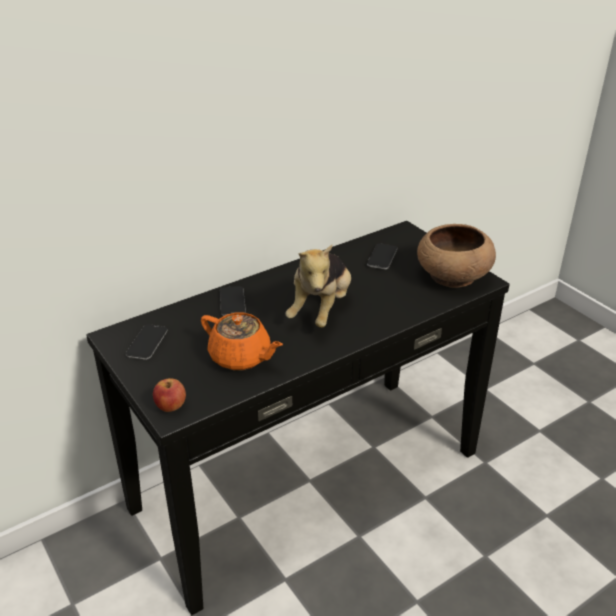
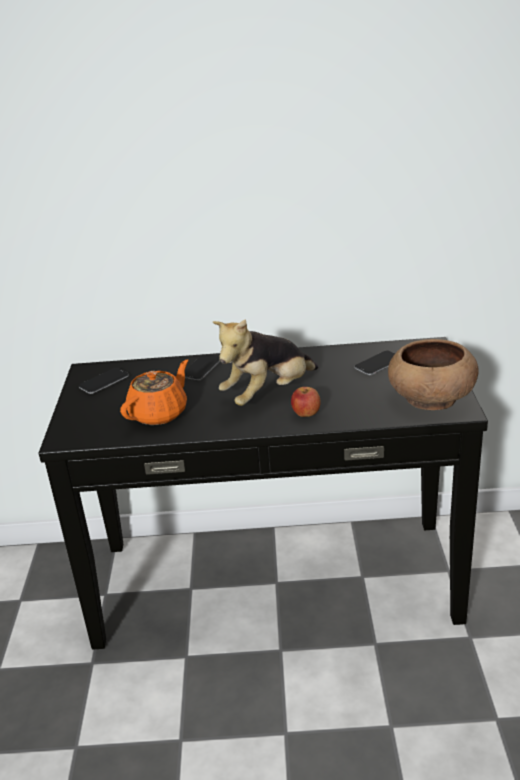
camera: 35 degrees right, 5 degrees down
apple [153,378,186,412] -> apple moved to [291,387,321,417]
orange teapot [201,313,283,370] -> orange teapot turned 120 degrees counterclockwise [120,360,188,425]

